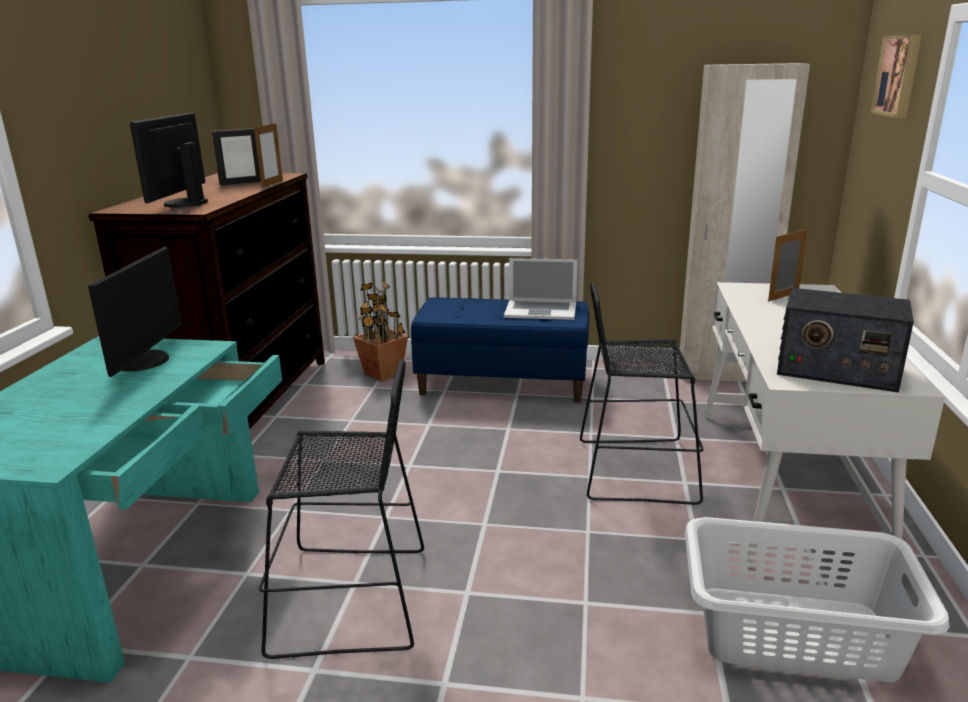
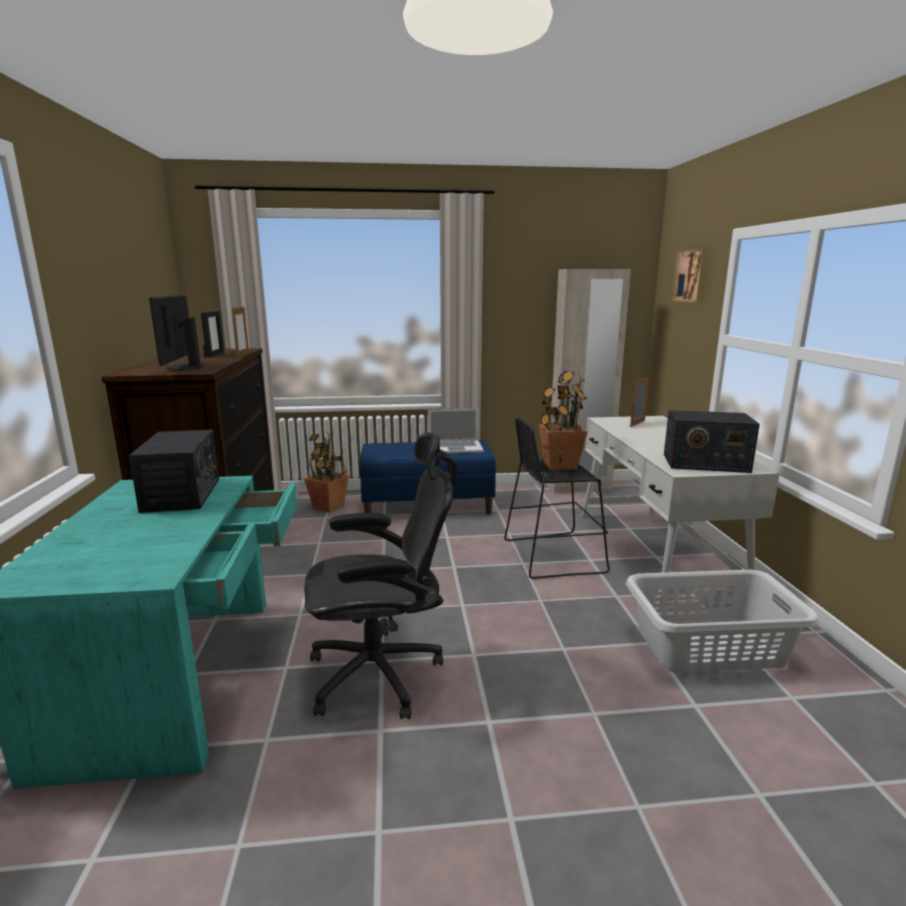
camera: 15 degrees left, 5 degrees down
monitor [88,246,182,377] -> radio [129,430,219,513]
picture frame [212,128,261,185] -> picture frame turned 45 degrees counterclockwise [201,311,224,357]
black stool [259,359,424,659] -> office chair [304,433,457,719]
none -> potted plant [538,371,588,470]

